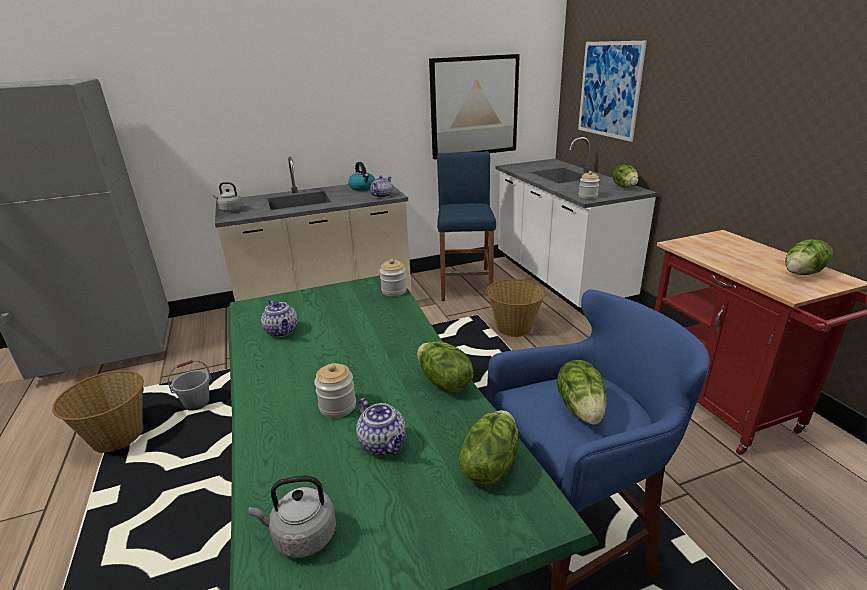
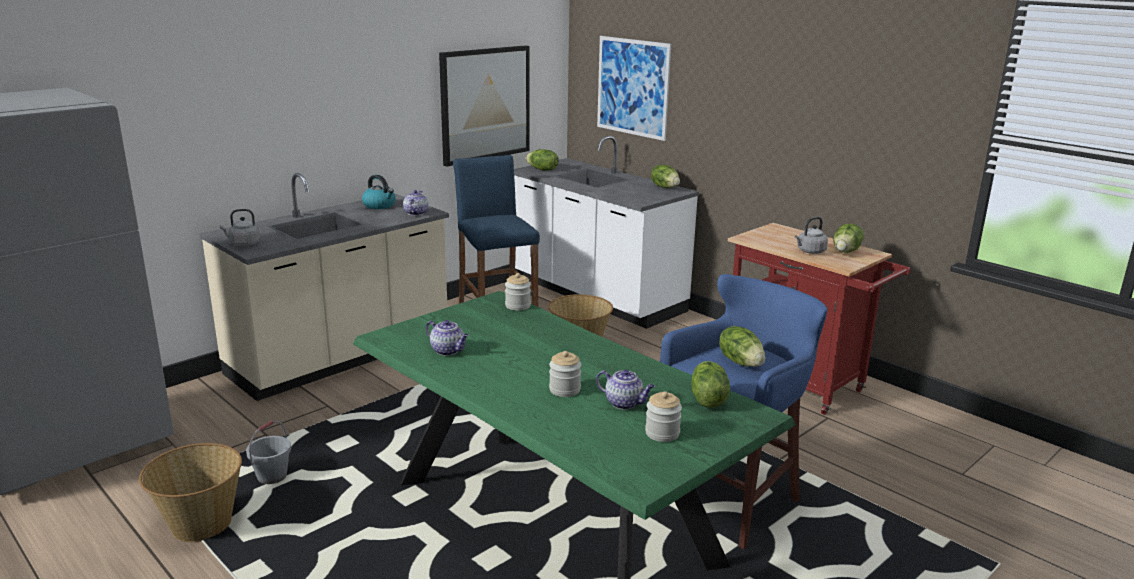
camera: 25 degrees left, 5 degrees down
grey kettle [249,475,336,558] -> grey kettle moved to [795,217,828,254]
lettuce [417,341,474,393] -> lettuce moved to [526,149,559,170]
jar [579,171,600,199] -> jar moved to [645,391,682,442]

